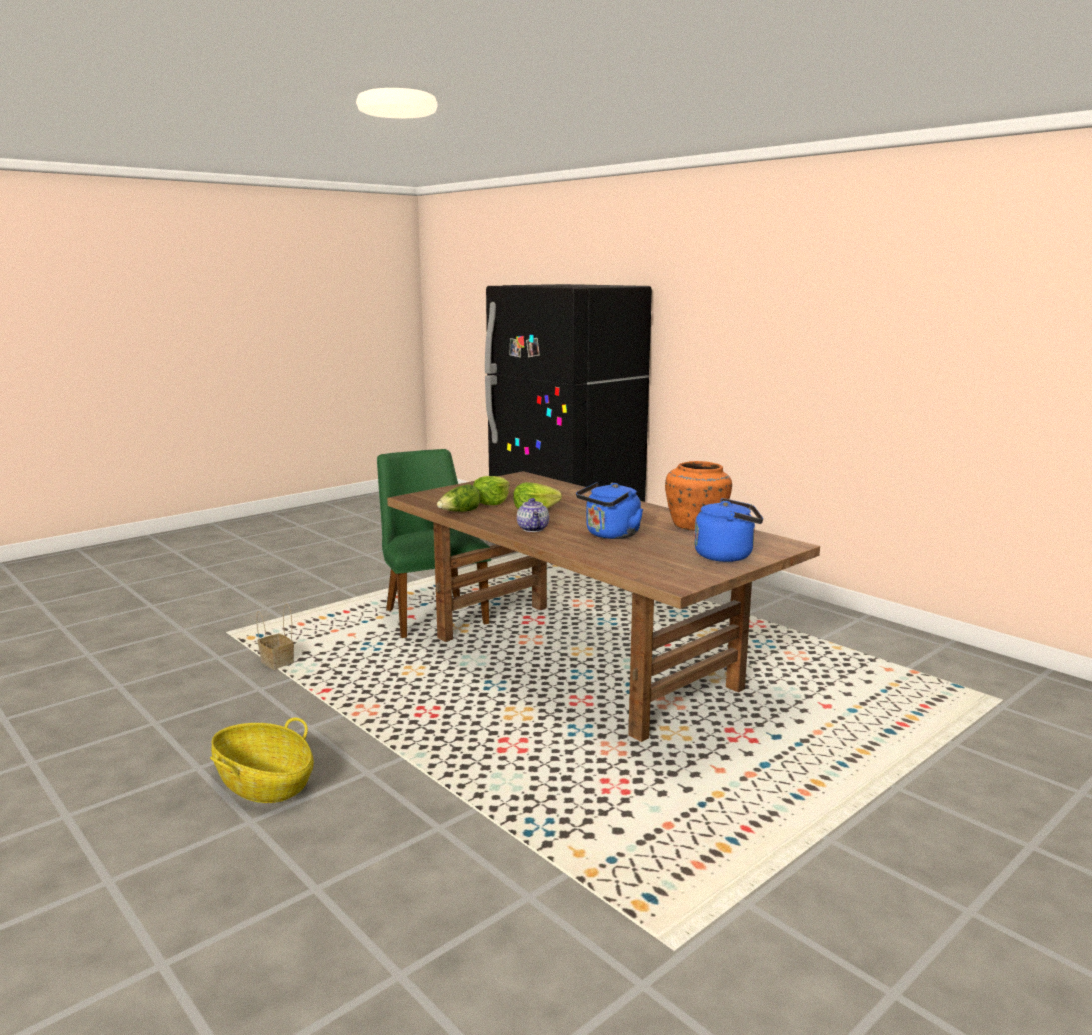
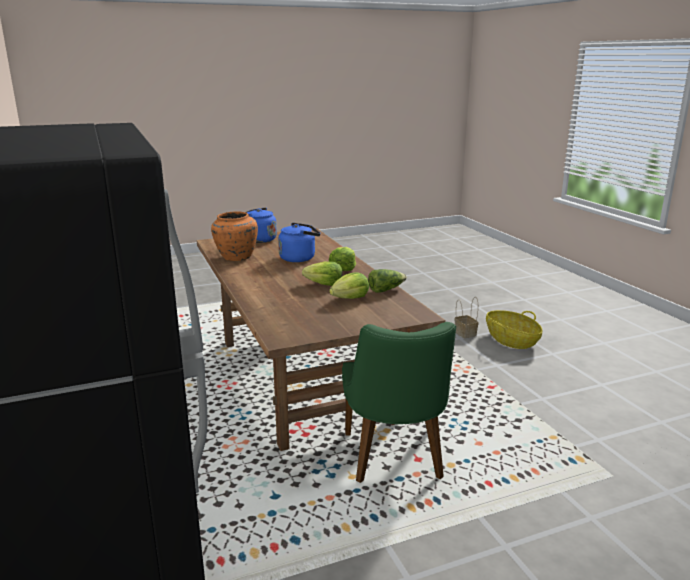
camera: 160 degrees left, 5 degrees up
basket [256,604,294,670] -> basket moved to [454,297,479,338]
teapot [517,498,549,532] -> lettuce [329,247,356,271]

